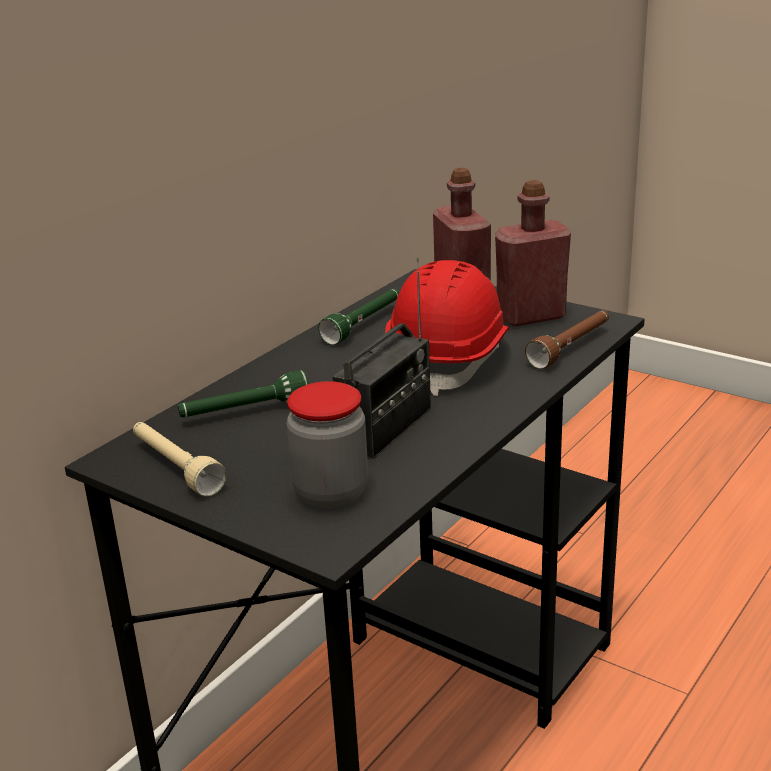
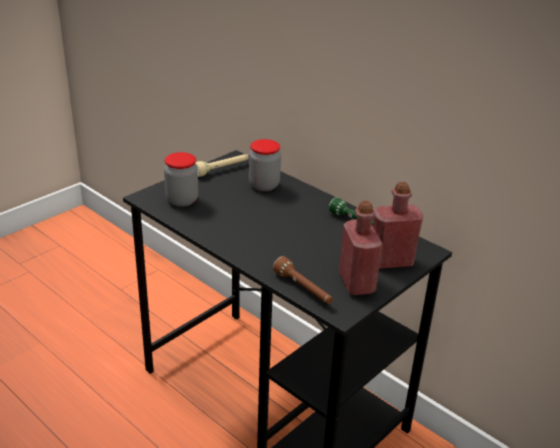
camera: 95 degrees right, 5 degrees up
green flashlight [178,370,309,417] -> jar [249,139,281,191]
radio [333,257,431,459] -> none
red hard hat [385,260,509,396] -> none

